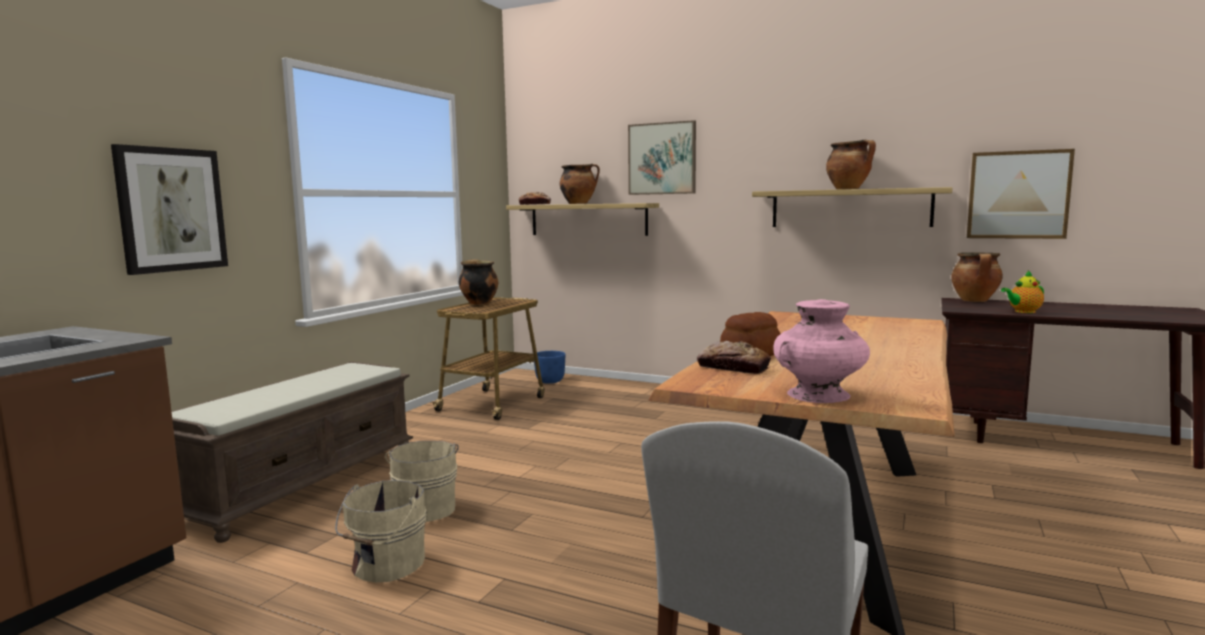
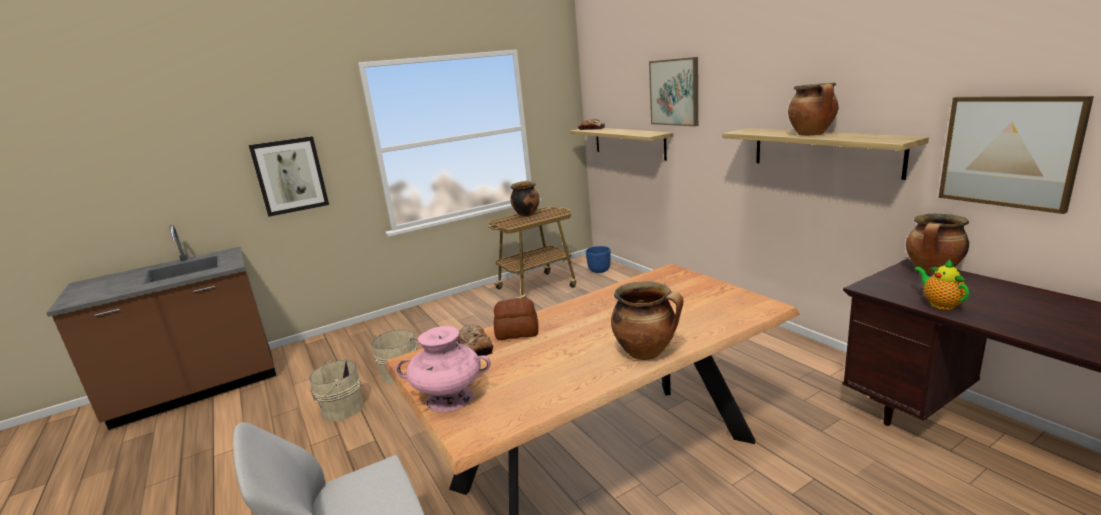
camera: 35 degrees right, 10 degrees up
brown bench [171,362,413,543] -> none
cooking pot [560,164,600,204] -> cooking pot moved to [611,282,683,360]
teapot [1001,270,1044,313] -> teapot turned 60 degrees clockwise [914,260,969,310]

